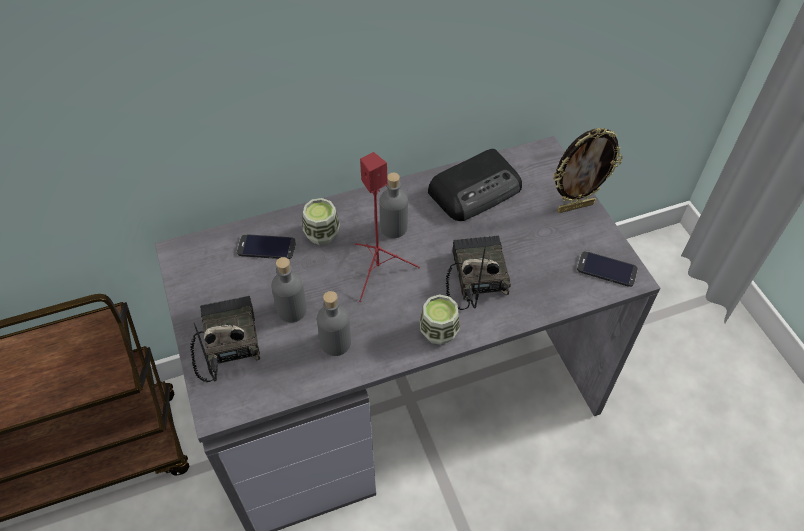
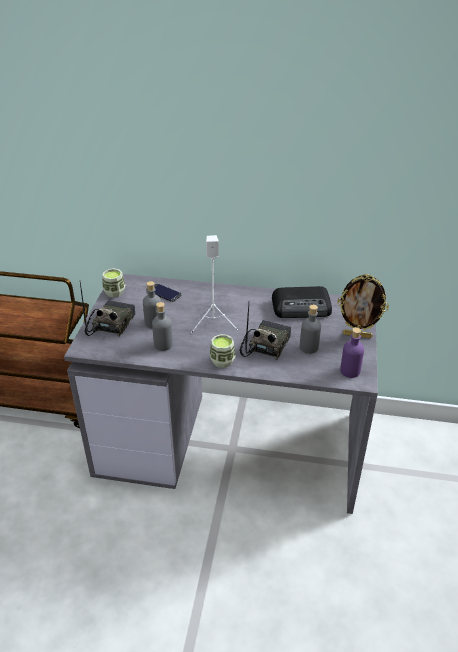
camera: 30 degrees right, 15 degrees down
cup [303,198,340,245] -> cup moved to [102,268,125,298]
red speaker [355,152,420,302] -> white speaker [191,235,238,333]
grey bottle [379,173,408,238] -> grey bottle moved to [300,305,321,354]
phone [577,251,638,287] -> purple bottle [340,327,364,378]

